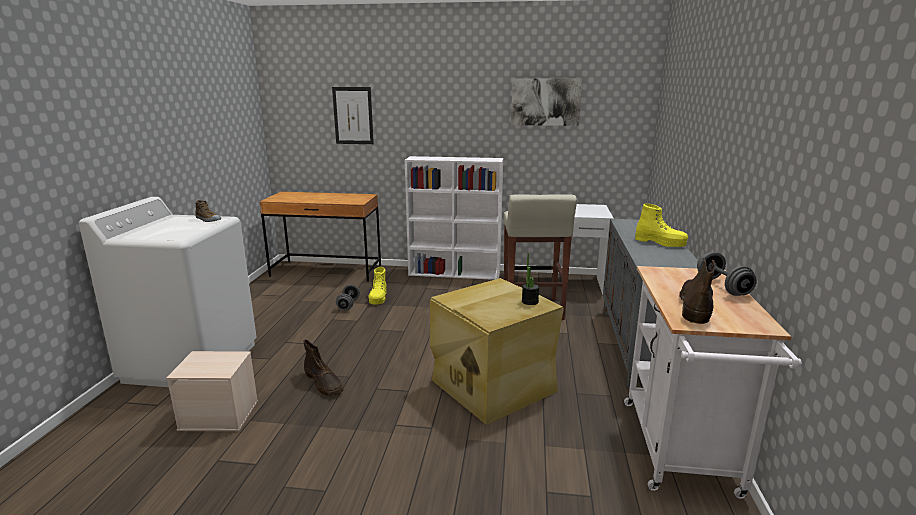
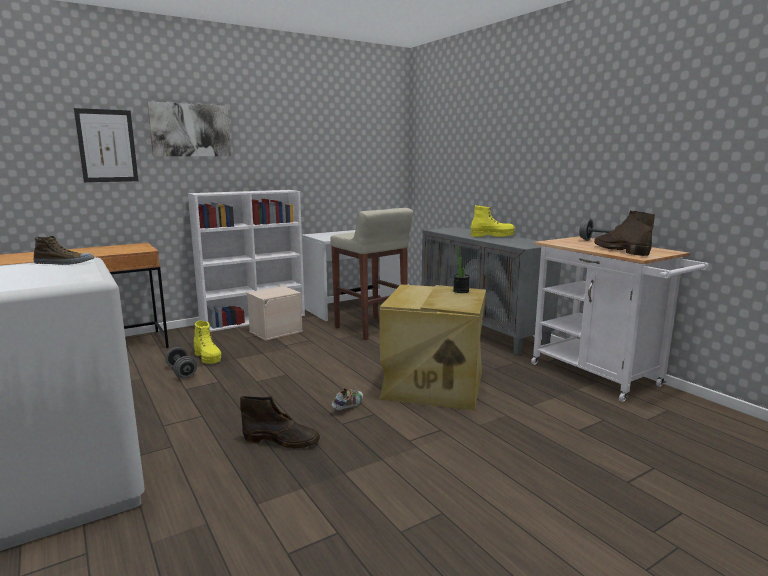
camera: 40 degrees left, 5 degrees down
beige storage box [166,351,258,431] -> beige storage box moved to [247,286,303,341]
picture [511,78,582,126] -> picture moved to [147,102,231,156]
none -> shoe [332,388,363,410]

